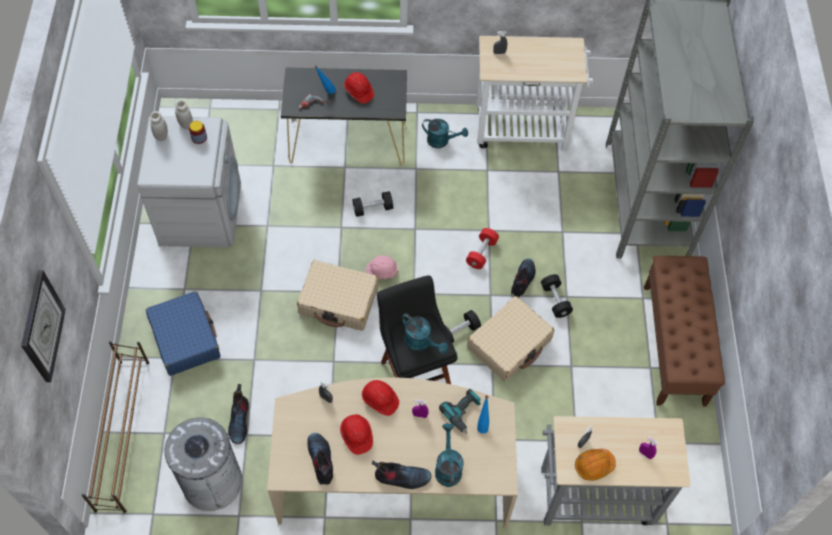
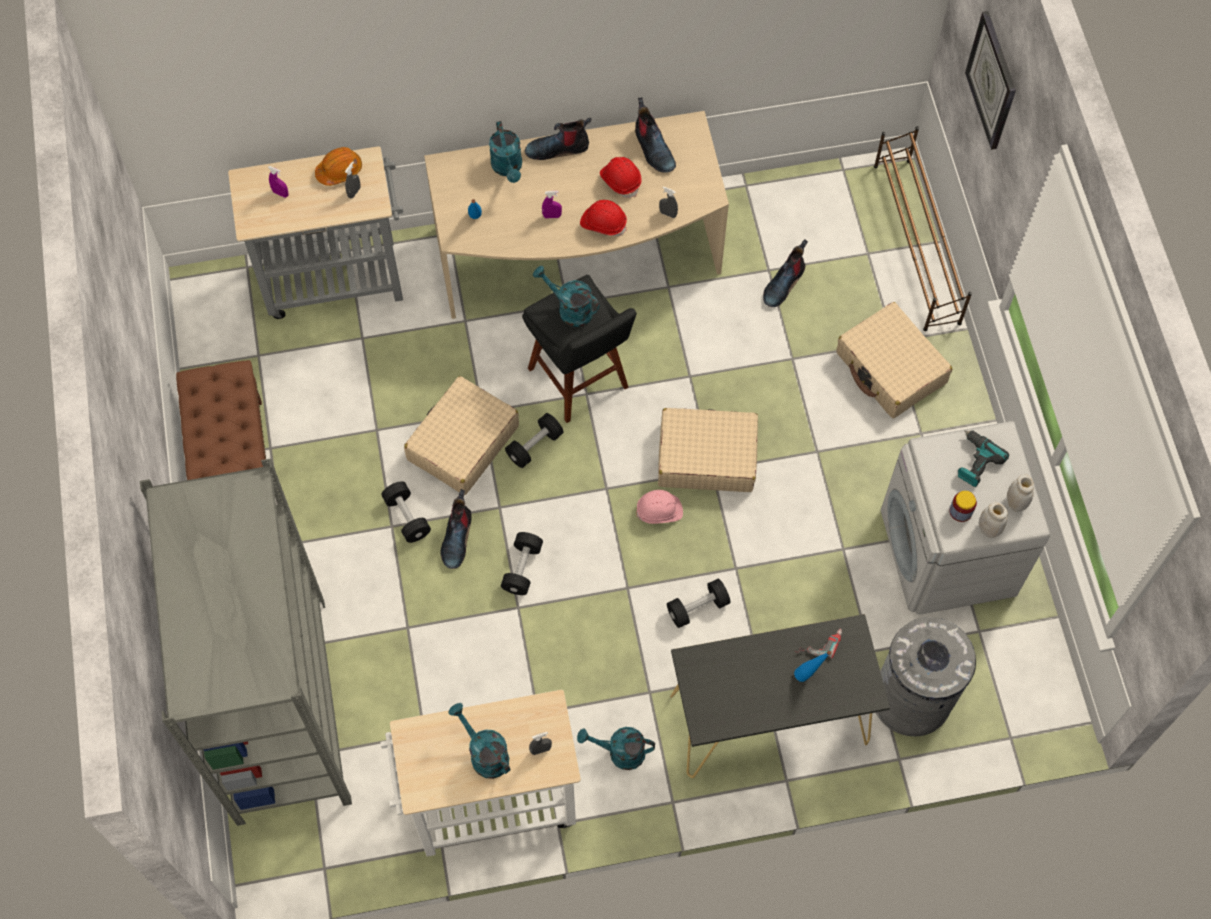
camera: 170 degrees right, 5 degrees up
blue suitcase [146,291,221,376] -> beige suitcase [836,302,952,418]
grey trash can [164,417,243,511] -> grey trash can moved to [875,617,976,736]
boot [228,384,249,444] -> boot turned 135 degrees counterclockwise [763,239,808,307]
red hard hat [344,72,374,104] -> none
power drill [439,389,481,433] -> power drill moved to [958,430,1009,487]
red dumbbell [466,228,499,269] -> black dumbbell [501,532,543,595]
none -> turquoise watering can [449,703,511,779]

